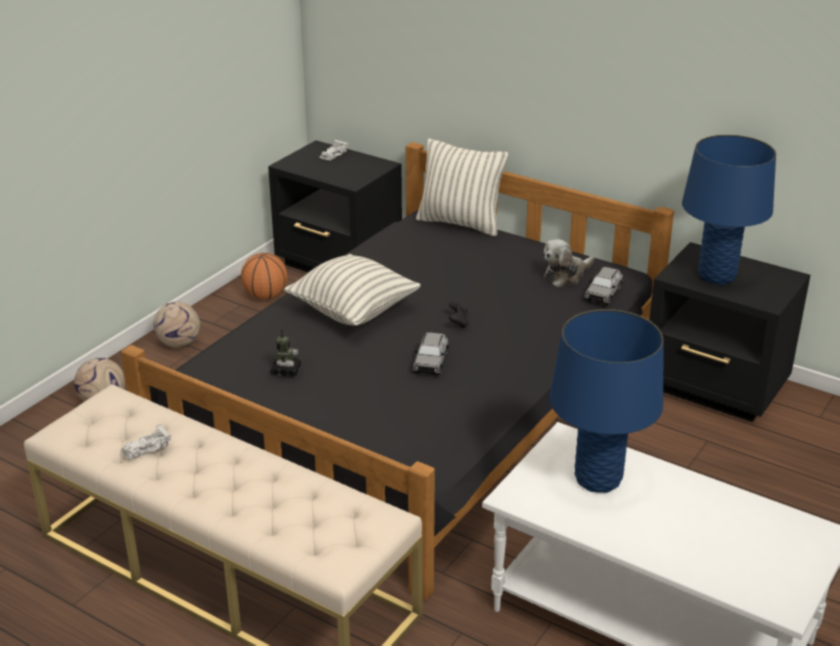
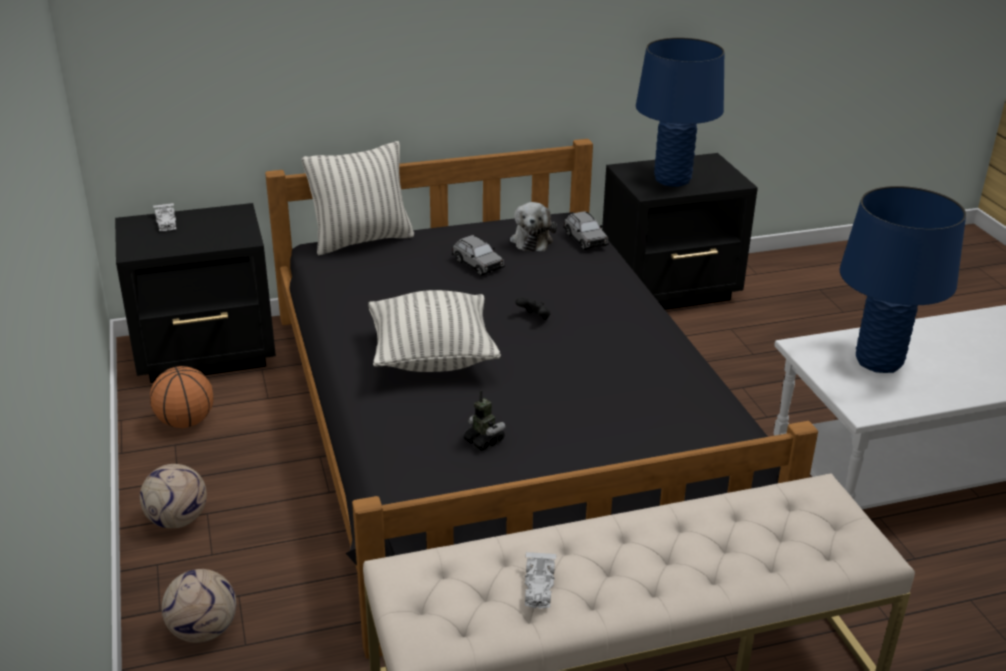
camera: 50 degrees left, 0 degrees up
grey toy car [413,332,449,375] -> grey toy car moved to [452,235,505,276]

